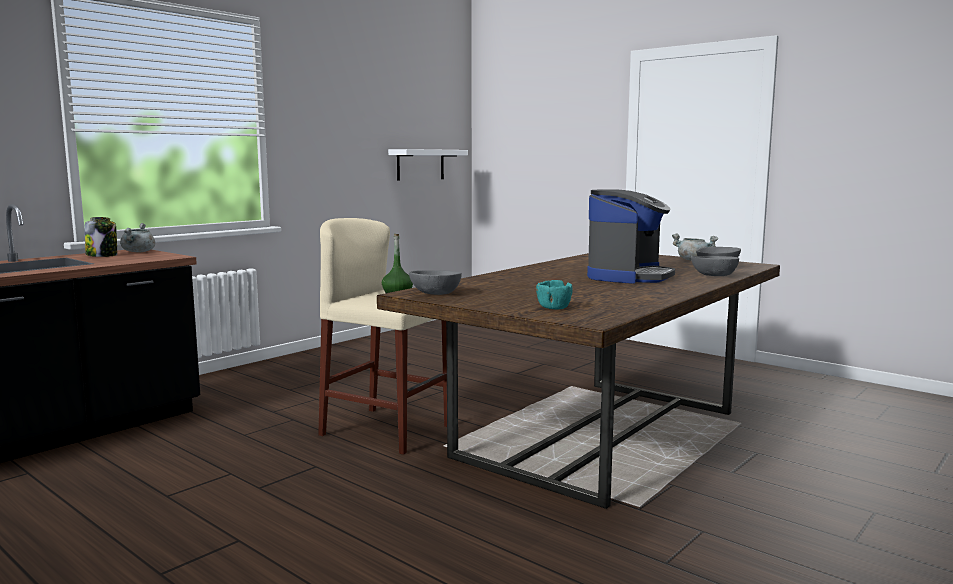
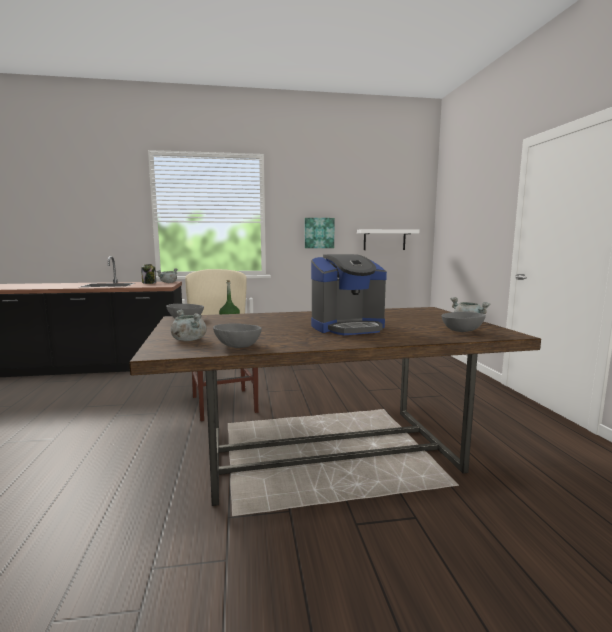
camera: 40 degrees right, 0 degrees up
turquoise bowl [536,280,573,309] -> grey cooking pot [171,310,207,341]
grey bowl [691,256,739,276] -> grey bowl moved to [213,323,262,348]
none -> picture [305,218,335,248]

